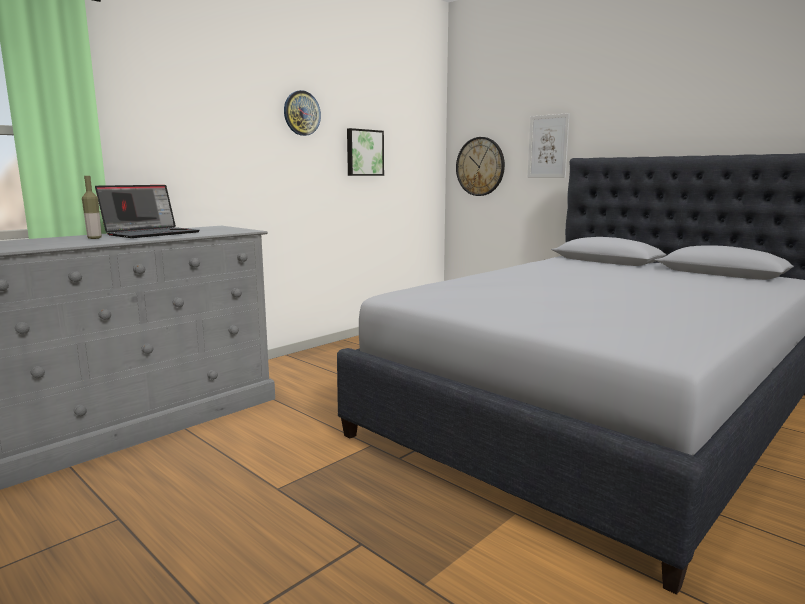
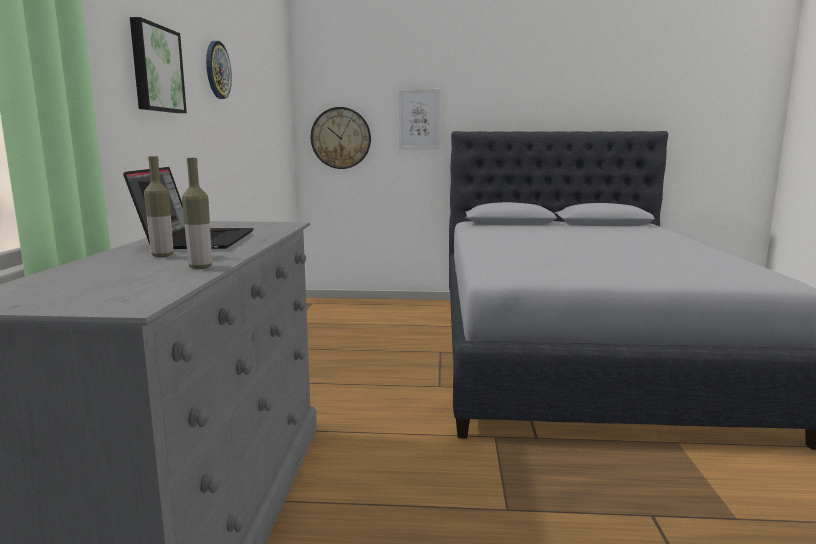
camera: 40 degrees left, 0 degrees up
picture [347,128,384,176] -> picture moved to [130,17,187,113]
none -> bottle [182,158,212,269]

